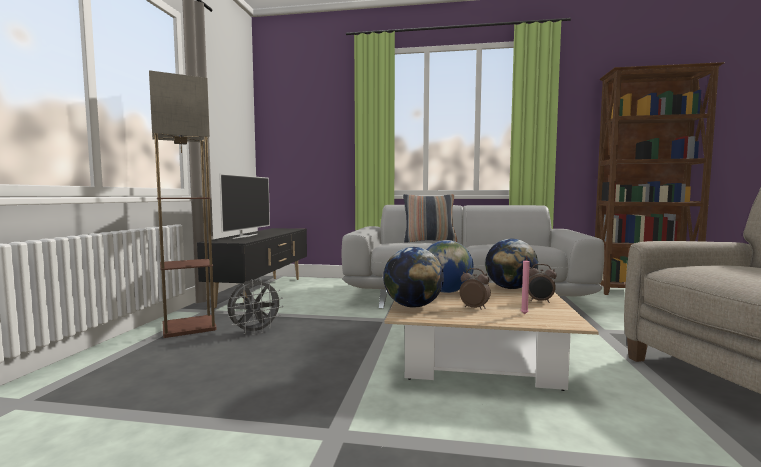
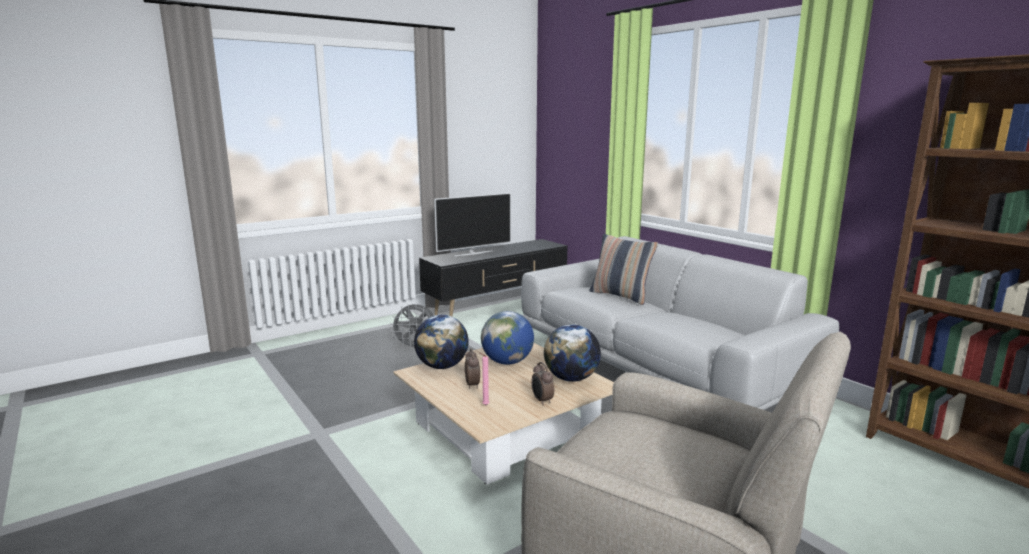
camera: 45 degrees right, 10 degrees up
floor lamp [149,70,217,338] -> none

